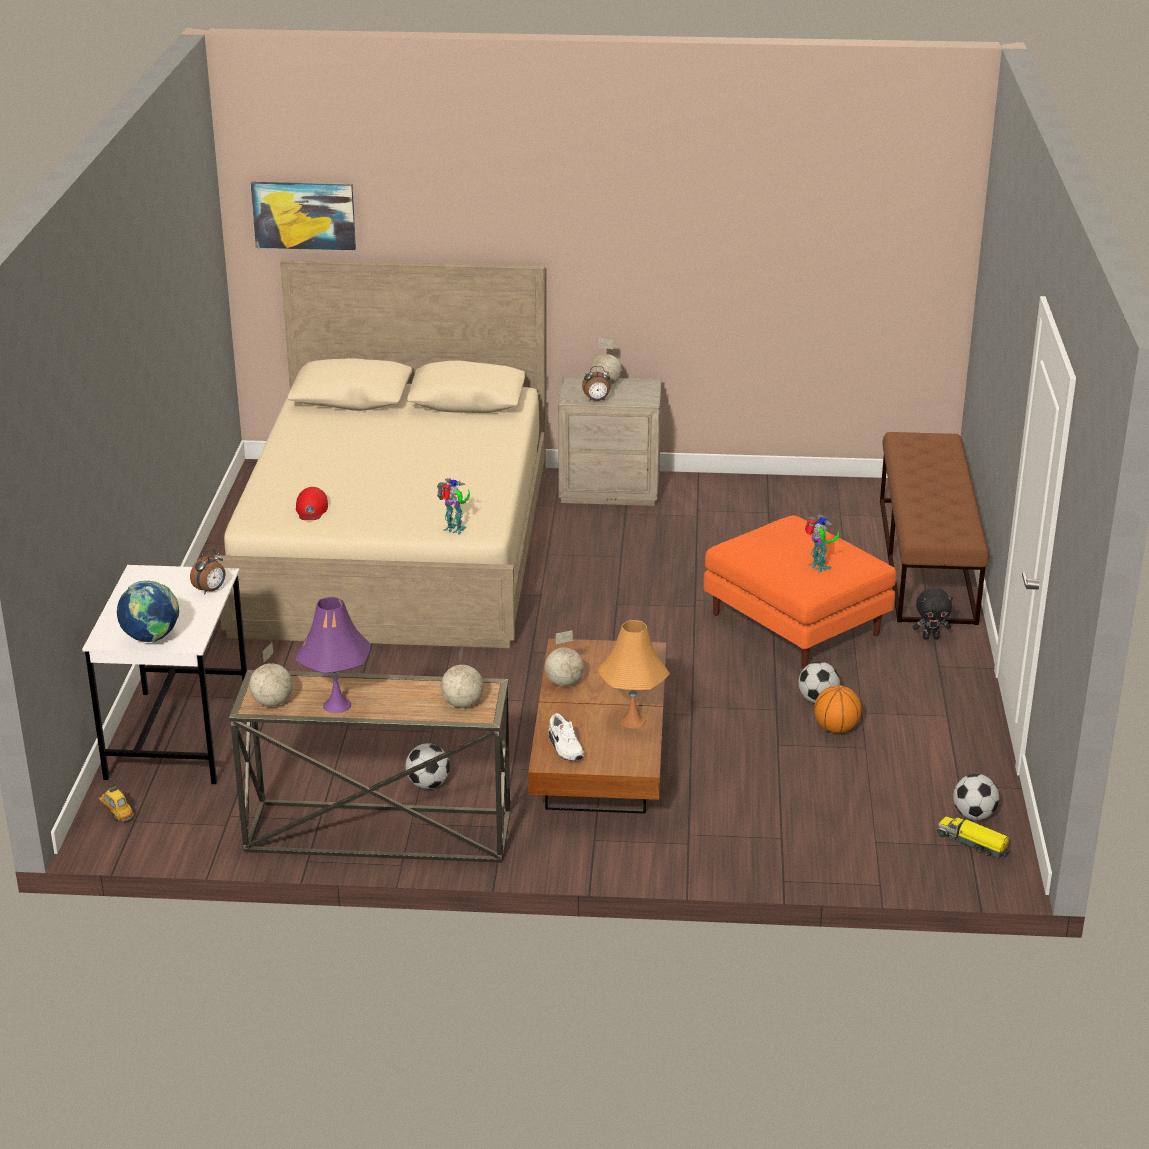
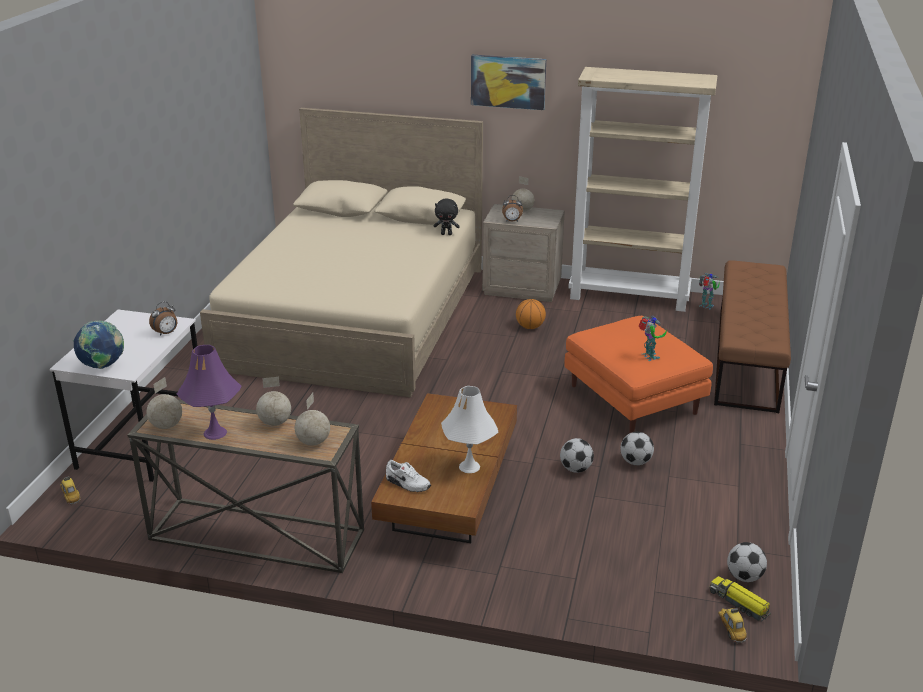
camera: 10 degrees right, 0 degrees up
picture [251,182,356,250] -> picture moved to [471,55,546,110]
red cap [296,487,328,520] -> none
football [405,743,450,789] -> football moved to [560,438,594,473]
toy robot [437,478,470,535] -> toy robot moved to [699,273,720,310]
globe [545,630,584,686] -> globe moved to [256,377,291,426]
white shoe [549,713,584,761] -> white shoe turned 45 degrees counterclockwise [386,460,431,492]
orange table lamp [597,620,670,728] -> white table lamp [441,386,498,473]
basketball [814,685,862,733] -> basketball moved to [516,299,546,329]
black plush toy [913,587,953,640] -> black plush toy moved to [434,199,460,235]
none -> beige bookcase [568,67,718,312]
none -> toy car [718,608,747,644]

